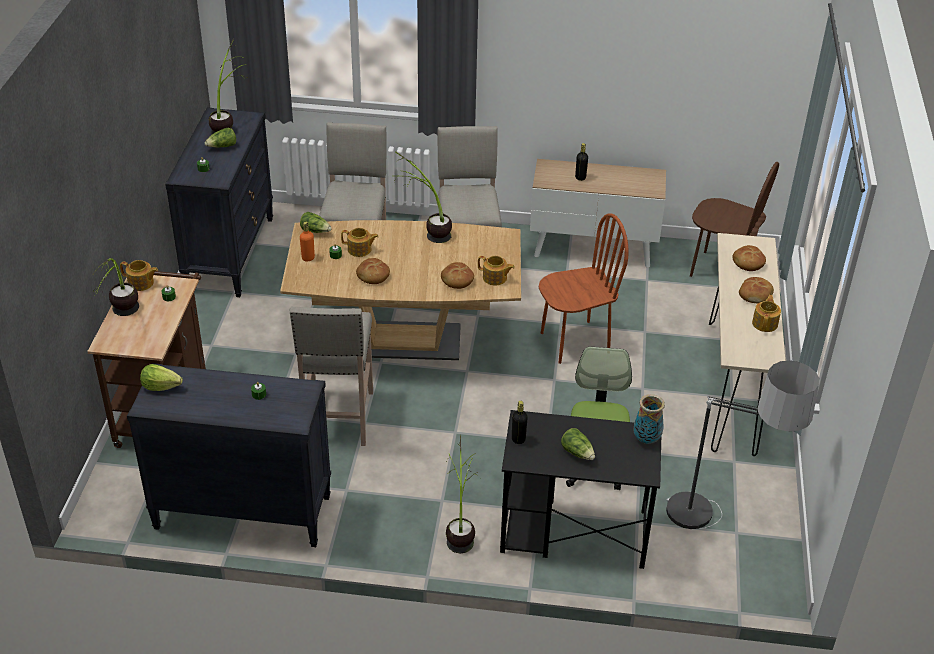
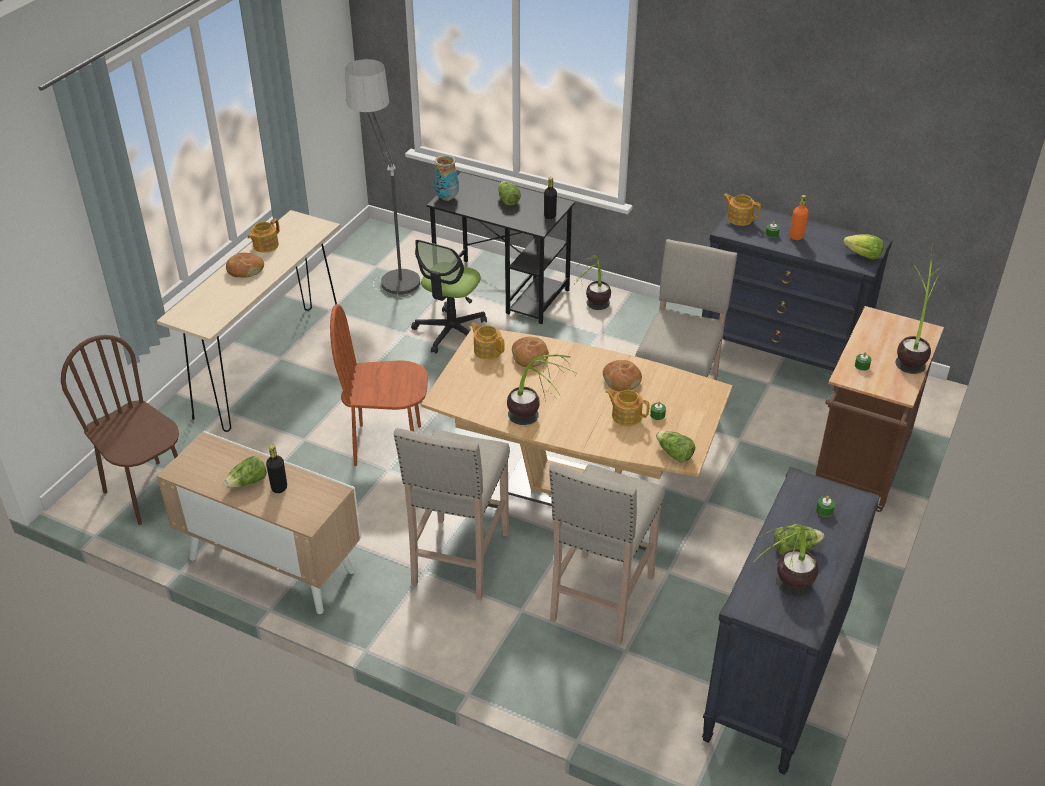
camera: 160 degrees left, 0 degrees up
teapot [120,260,158,291] -> teapot moved to [723,194,761,226]
orange bottle [300,222,315,261] -> orange bottle moved to [790,195,809,240]
bread [733,245,766,271] -> none
none -> lettuce [223,456,267,487]

